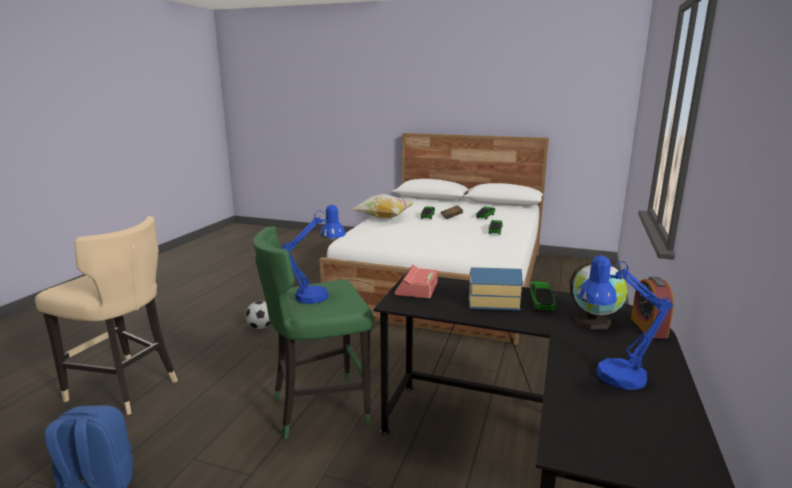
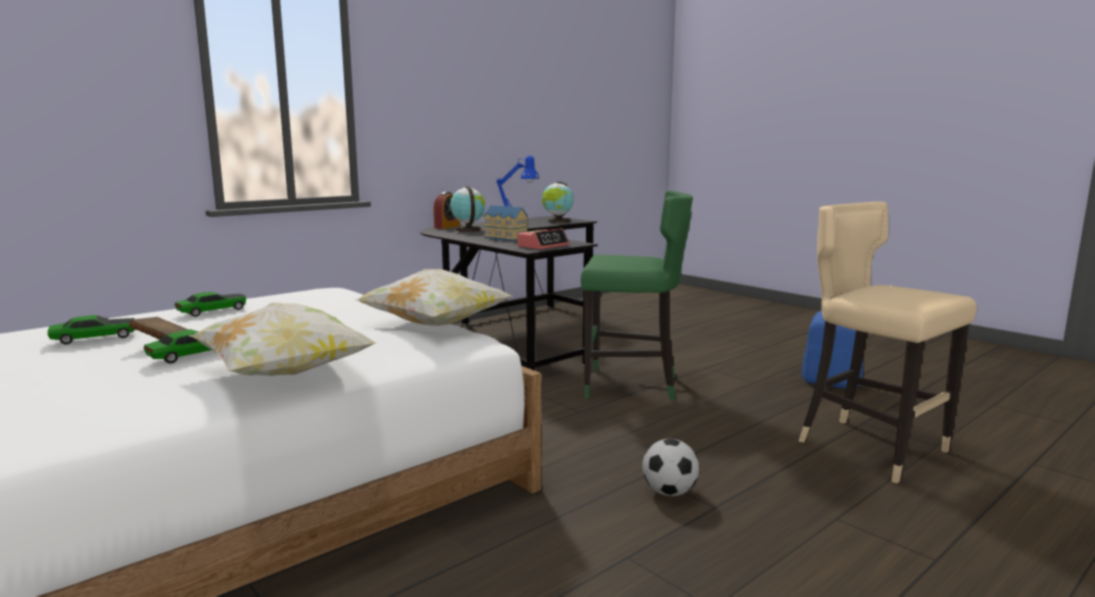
camera: 150 degrees left, 5 degrees down
blue table lamp [282,205,346,304] -> none
toy car [530,281,556,311] -> none
none -> pillow [355,269,511,326]
none -> globe [542,182,574,223]

